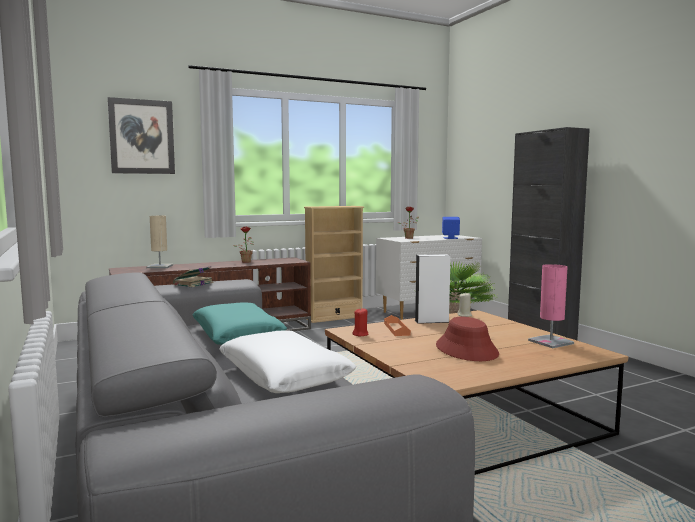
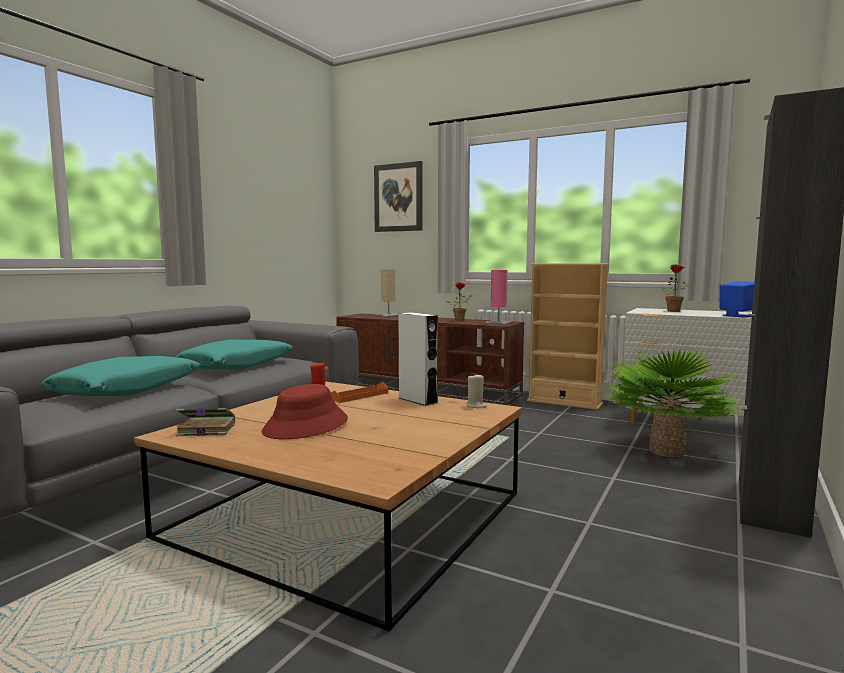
camera: 55 degrees right, 0 degrees up
book [173,266,214,287] -> book moved to [176,408,235,436]
white pillow [219,331,357,393] -> turquoise pillow [41,356,201,396]
pink table lamp [528,264,574,348] -> pink table lamp moved to [485,270,512,325]

